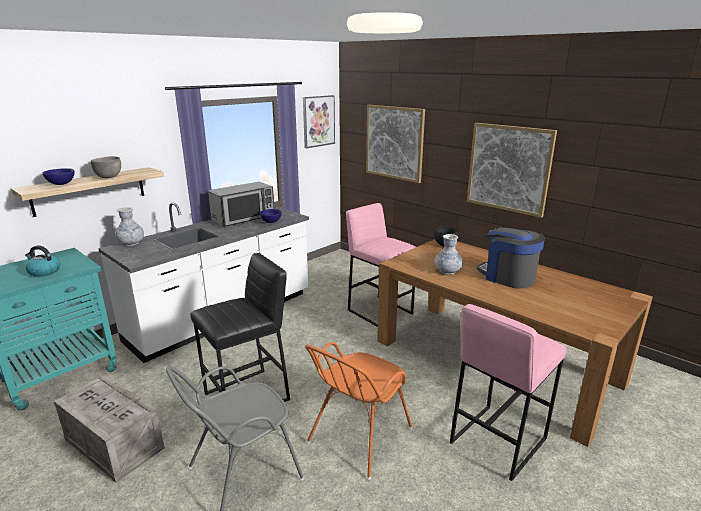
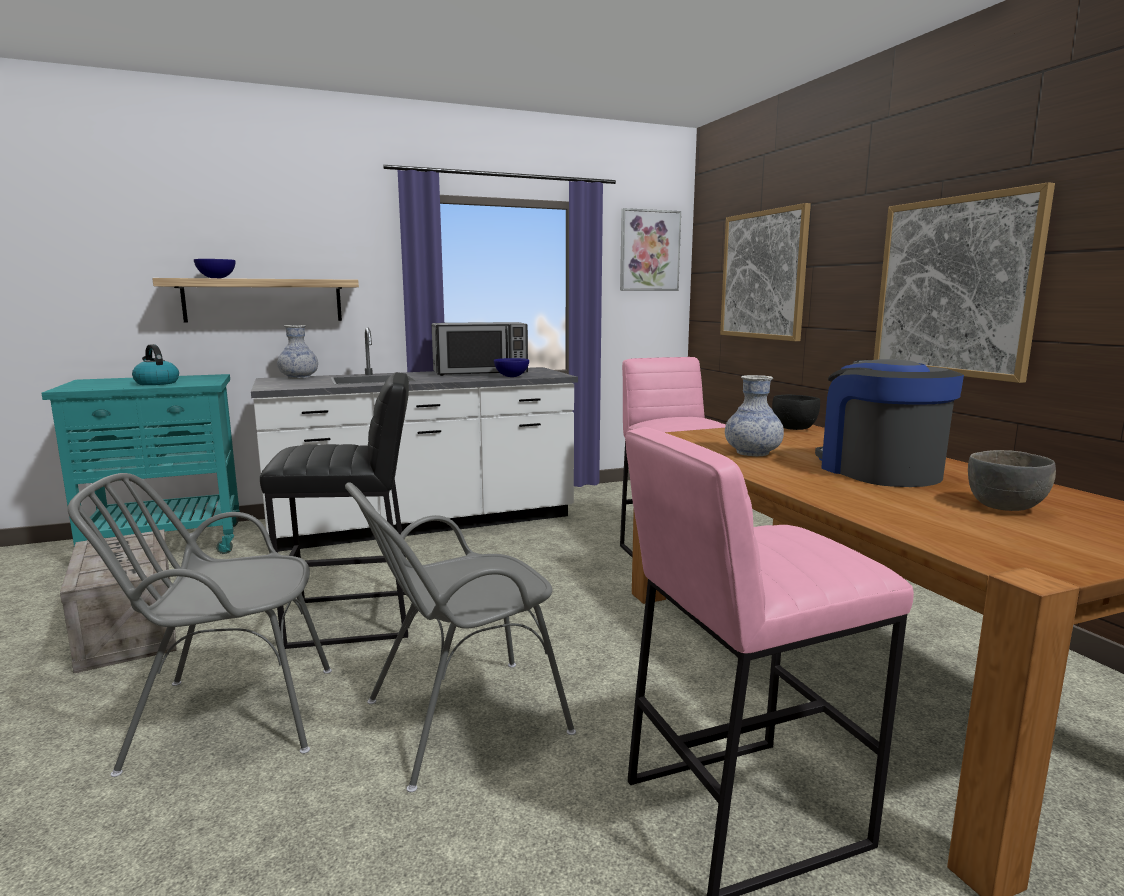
camera: 25 degrees right, 10 degrees down
grey bowl [91,156,121,178] -> grey bowl moved to [968,450,1056,511]
orange chair [305,342,413,480] -> grey chair [345,483,576,792]

